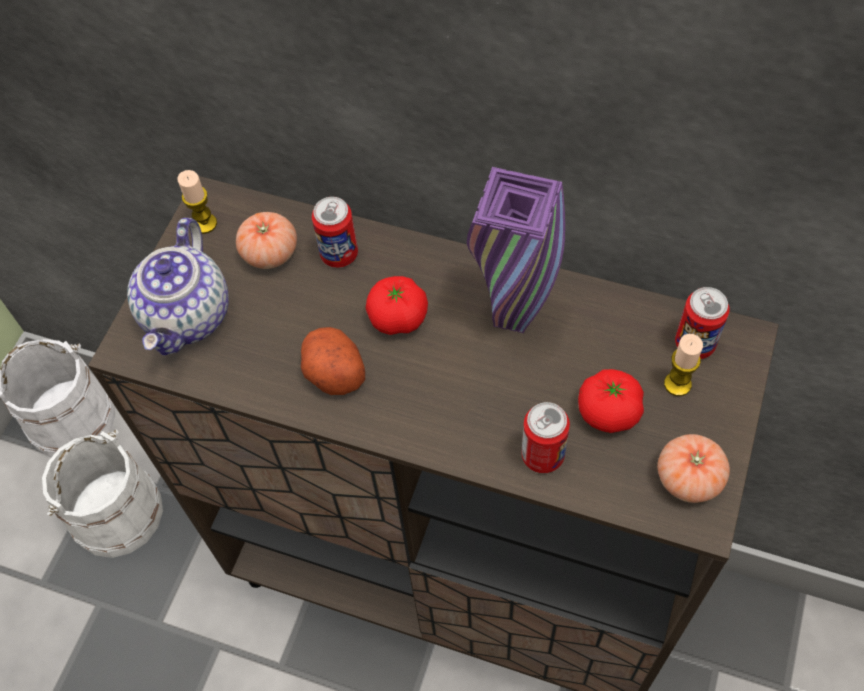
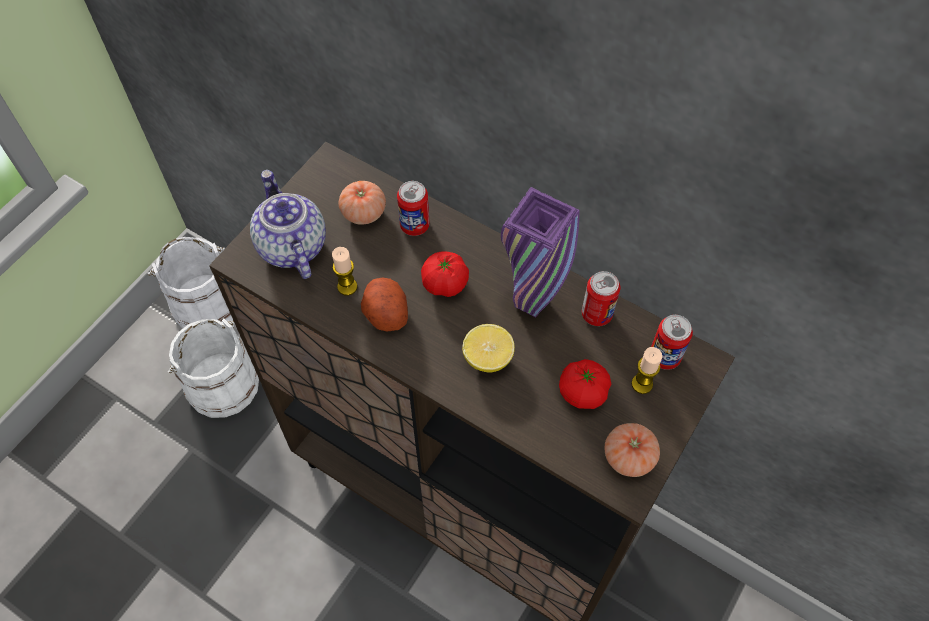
camera: 10 degrees right, 0 degrees up
teapot [127,218,229,356] -> teapot turned 135 degrees clockwise [250,170,326,279]
candle [177,170,217,234] -> candle moved to [332,247,358,296]
can [522,402,570,473] -> can moved to [582,271,620,326]
none -> lemon [462,324,515,373]

